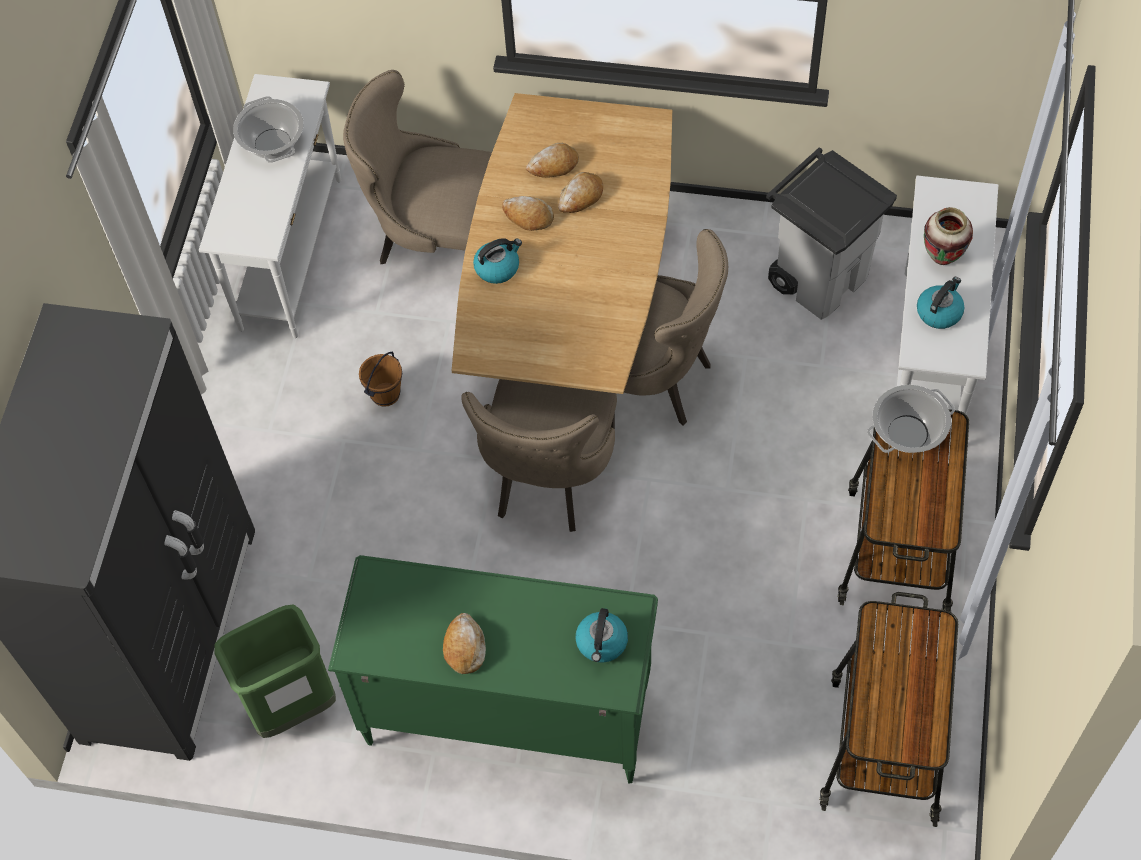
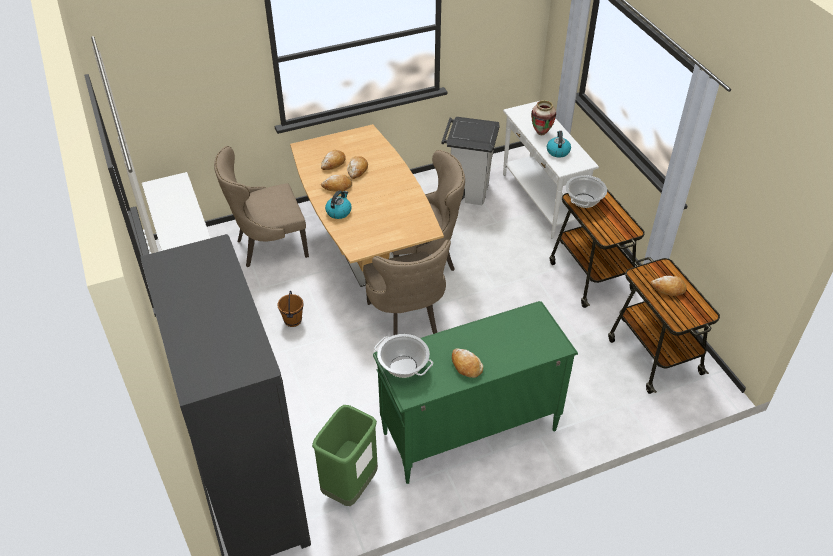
camera: 35 degrees left, 15 degrees down
cooking pot [233,96,304,163] -> cooking pot moved to [374,334,433,378]
kettle [576,608,628,662] -> none
none -> bread [651,276,686,296]

